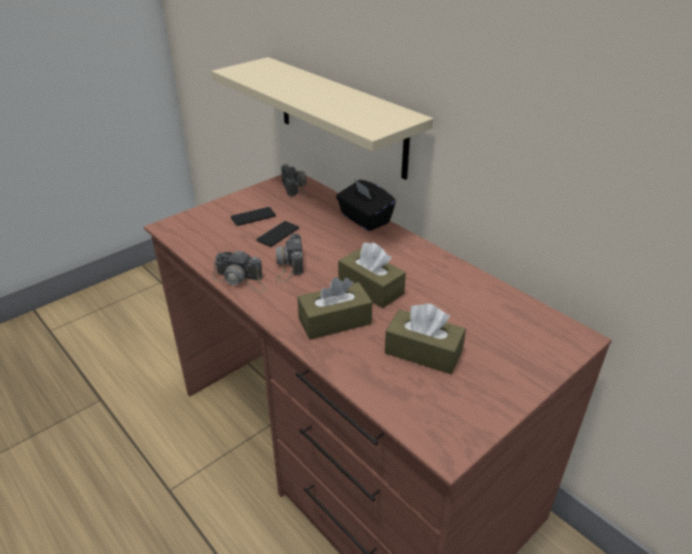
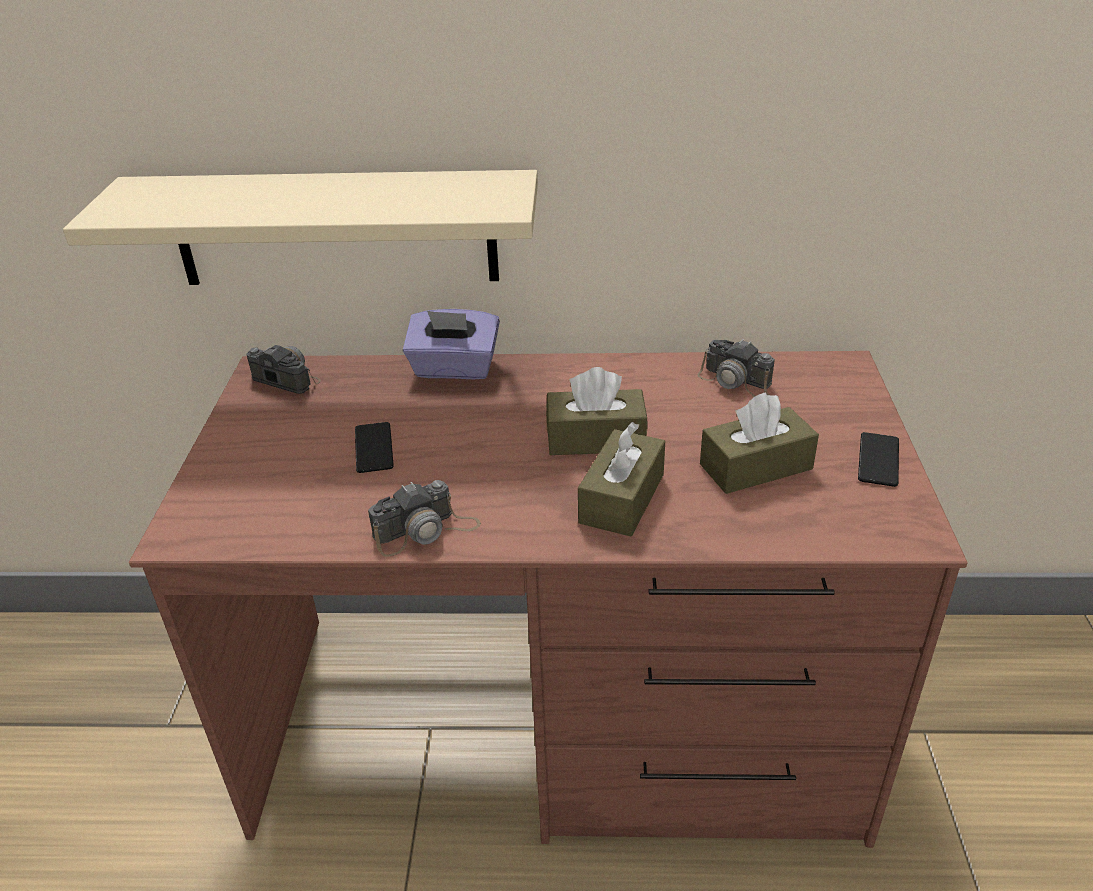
camera: 45 degrees left, 0 degrees up
phone [231,207,276,226] -> phone moved to [858,432,899,487]
camera [276,234,304,282] -> camera moved to [698,339,775,398]
black tissue box [336,179,396,231] -> purple tissue box [403,309,500,379]

